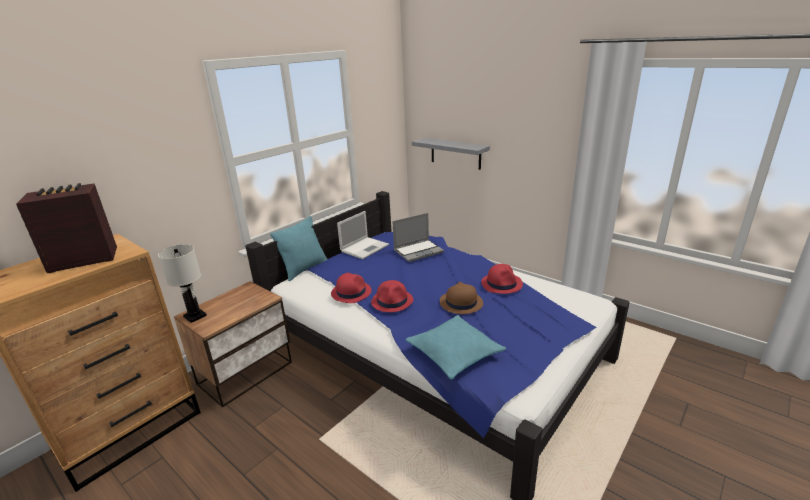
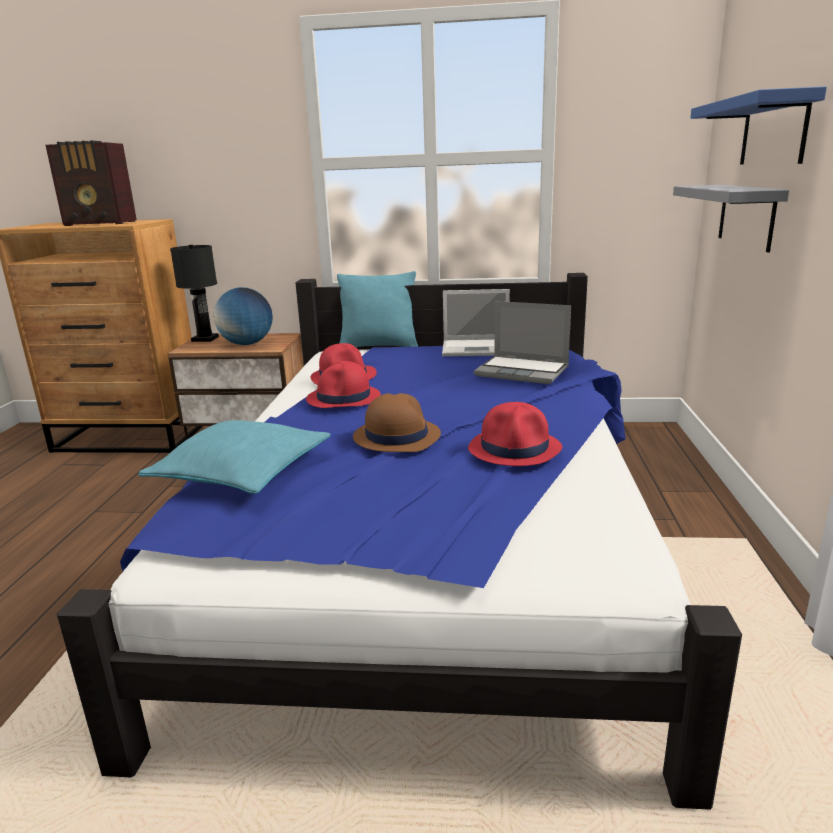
camera: 55 degrees right, 5 degrees down
radio [16,183,117,273] -> radio turned 150 degrees clockwise [46,140,137,226]
white table lamp [158,244,207,323] -> black table lamp [170,245,219,342]
none -> globe [214,287,273,345]
none -> blue shelf [690,86,827,164]

